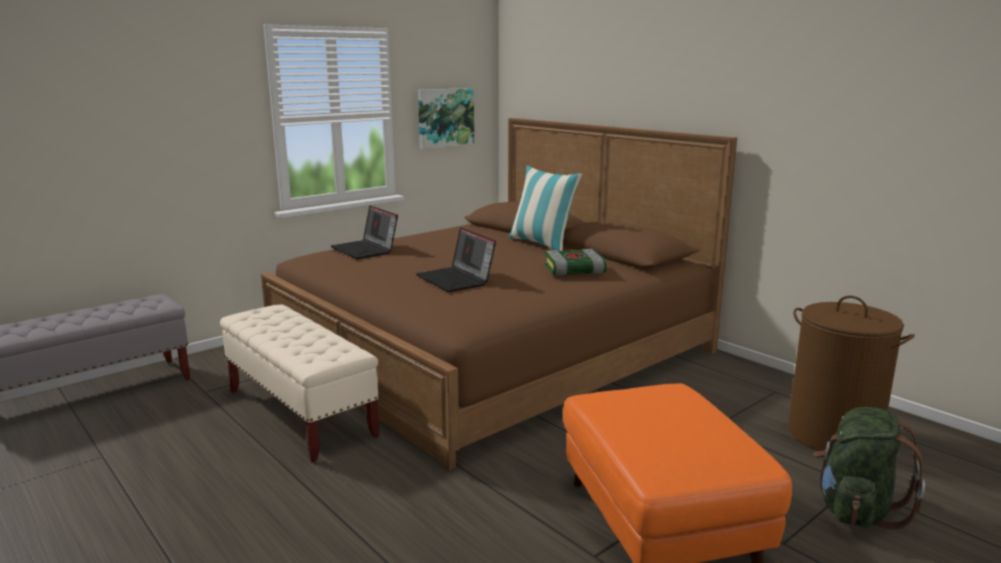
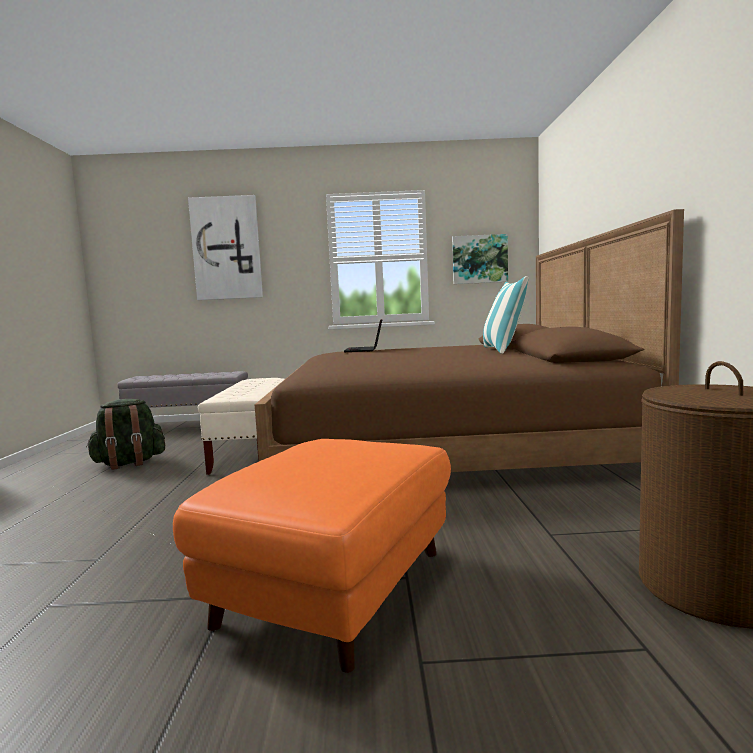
camera: 40 degrees right, 10 degrees down
laptop [416,227,496,292] -> none
book [544,249,607,276] -> none
green backpack [813,407,925,530] -> green backpack moved to [86,399,165,470]
none -> picture [188,195,263,300]

